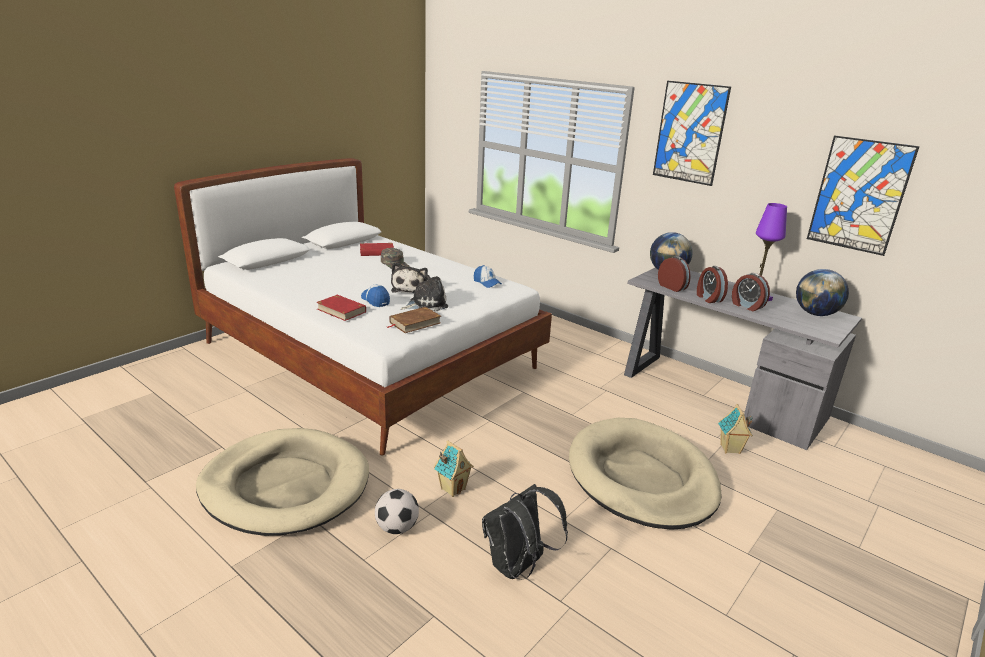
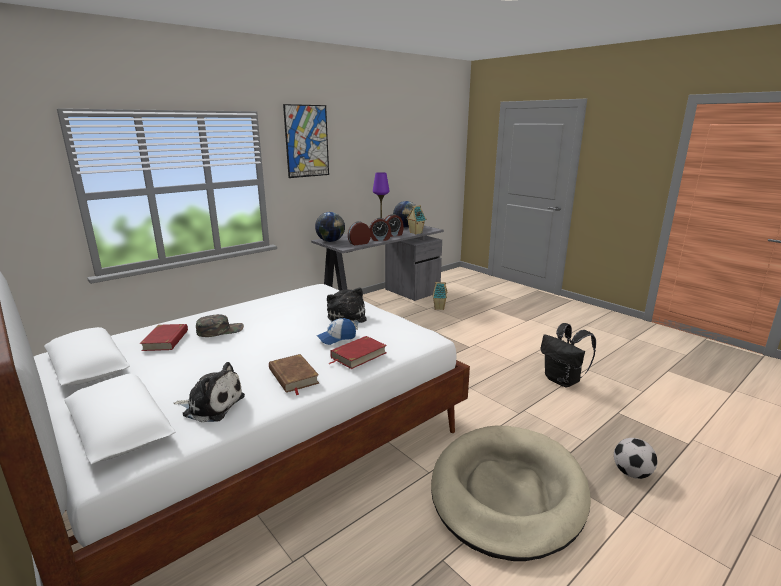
camera: 80 degrees left, 5 degrees down
football [375,489,419,534] -> football moved to [614,438,657,479]
brown book [387,307,441,333] -> brown book moved to [269,354,319,396]
plush toy [391,263,428,293] -> plush toy moved to [174,362,245,422]
toy house [434,440,474,497] -> toy house moved to [406,205,426,234]
cap [474,265,502,288] -> none
beige dog bed [569,418,722,530] -> none
picture [807,135,920,256] -> none

